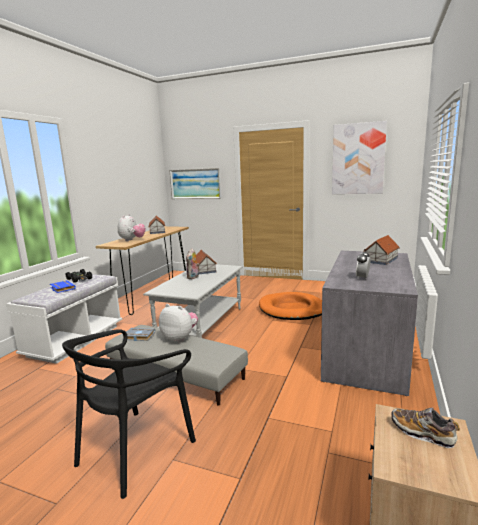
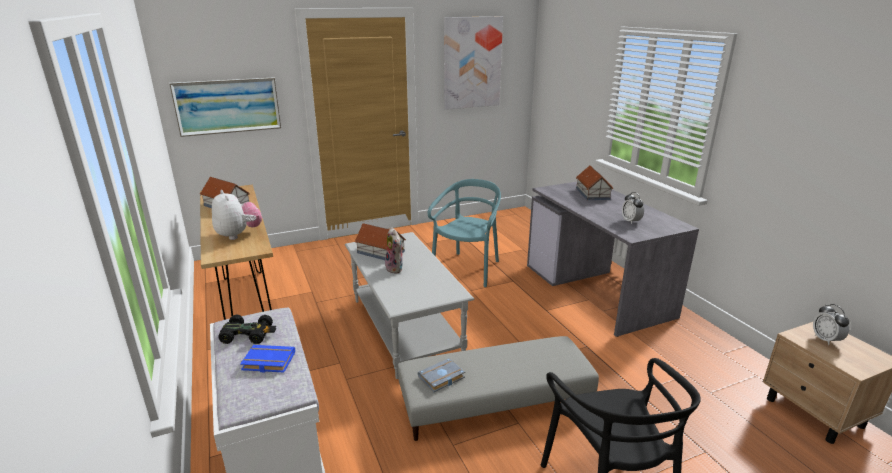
camera: 45 degrees left, 10 degrees up
plush toy [159,304,198,342] -> none
orange dog bed [259,292,322,320] -> turquoise chair [428,179,501,287]
shoe [391,408,460,448] -> alarm clock [813,304,849,345]

